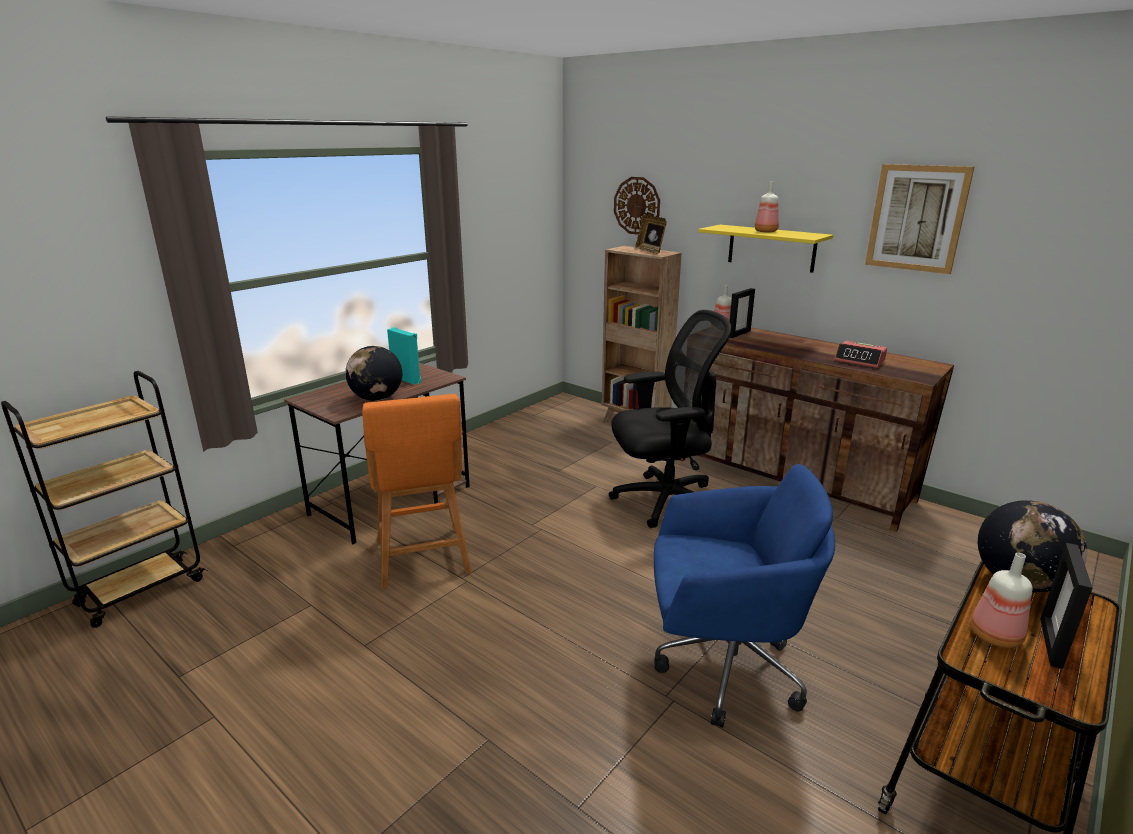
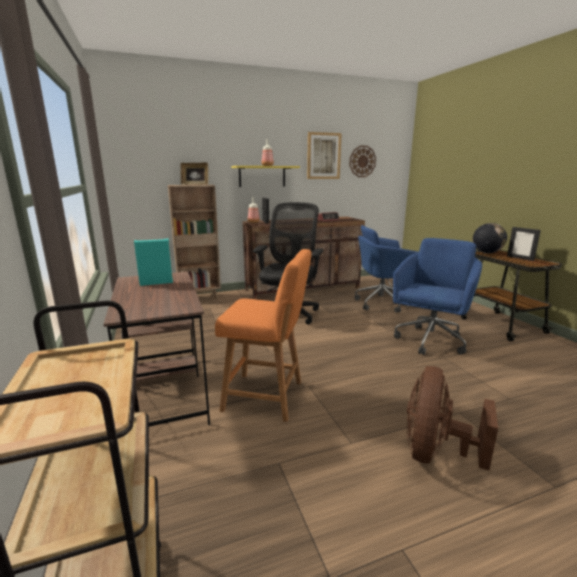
camera: 60 degrees left, 5 degrees down
globe [345,346,402,401] -> none
wall clock [614,177,660,235] -> wall clock moved to [349,146,376,177]
bottle [971,553,1032,648] -> none
none -> blue office chair [354,225,418,313]
none -> brown fan [407,366,498,470]

